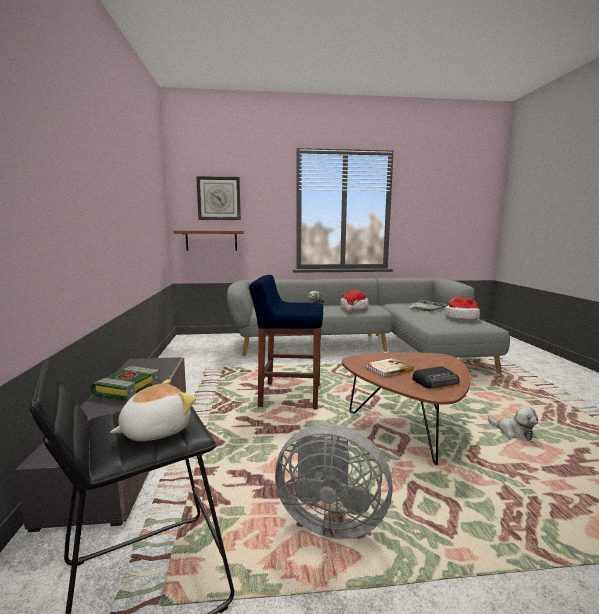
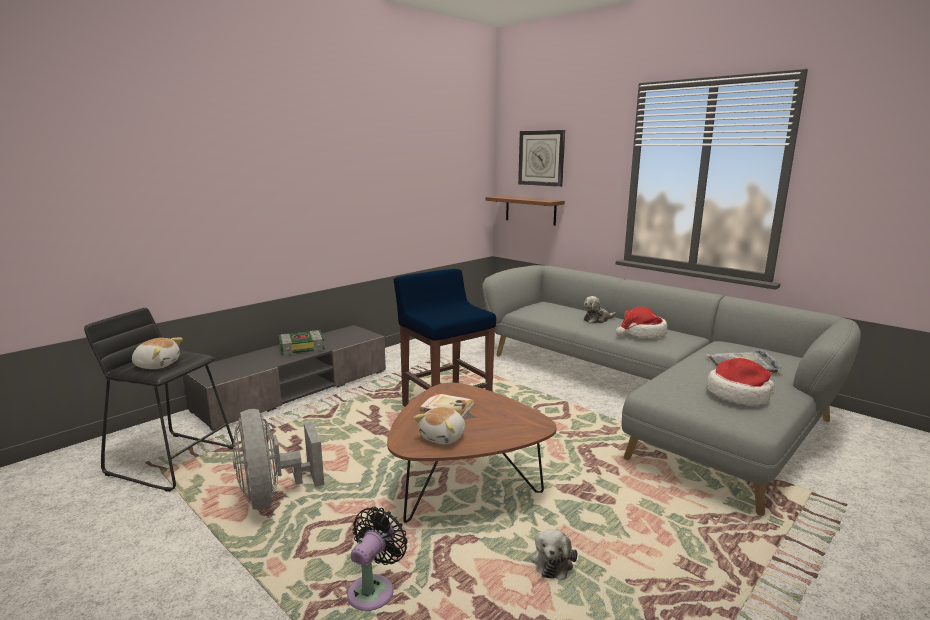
camera: 50 degrees right, 5 degrees up
radio [412,366,459,388] -> plush toy [413,407,465,445]
none -> black fan [347,507,408,611]

